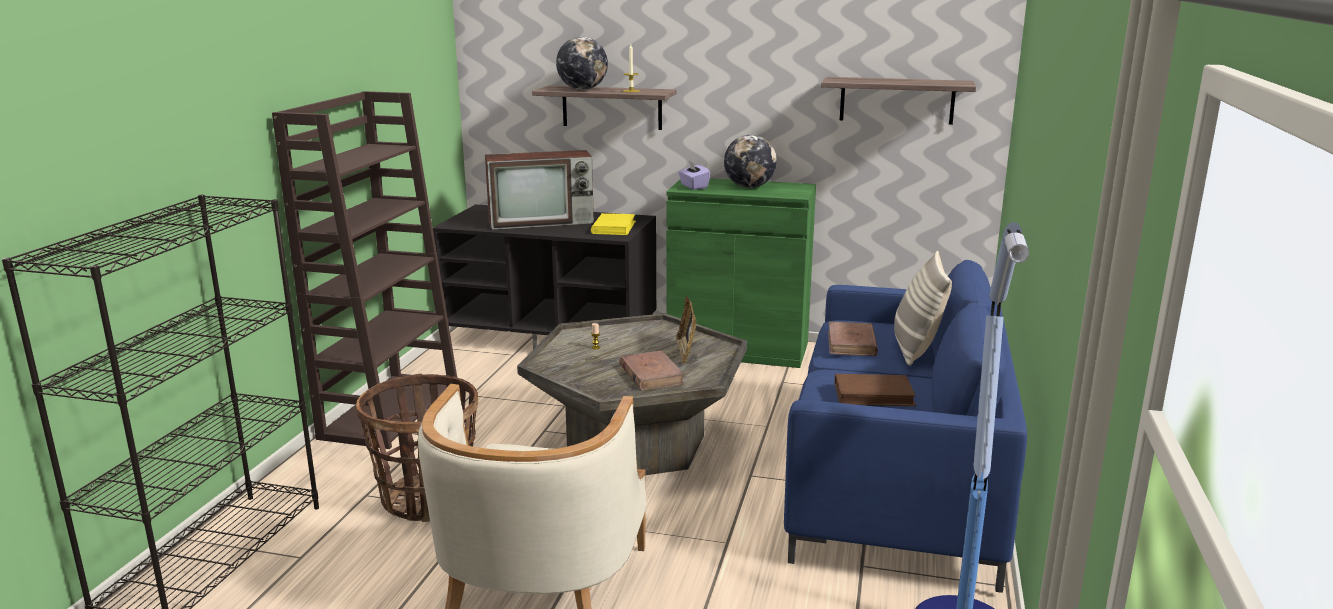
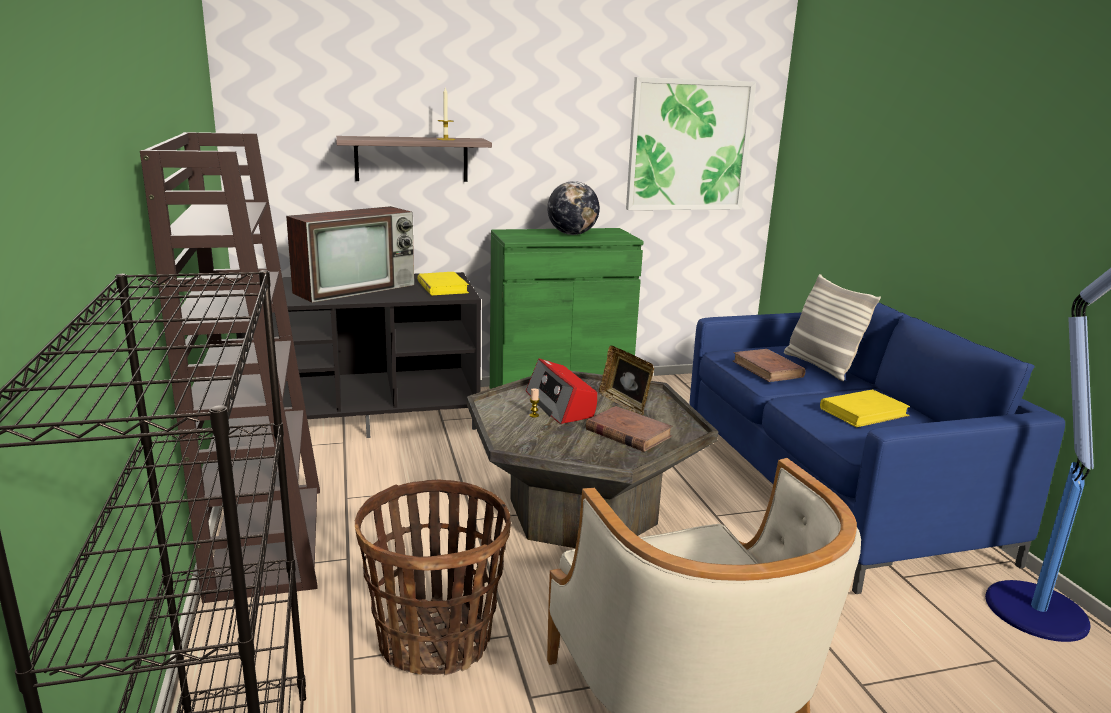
camera: 30 degrees left, 0 degrees up
globe [556,37,608,90] -> none
purple tissue box [678,161,710,190] -> none
shelf [821,77,976,125] -> picture [626,77,756,210]
brown book [835,374,916,406] -> yellow book [820,389,910,427]
none -> radio [526,359,597,424]

